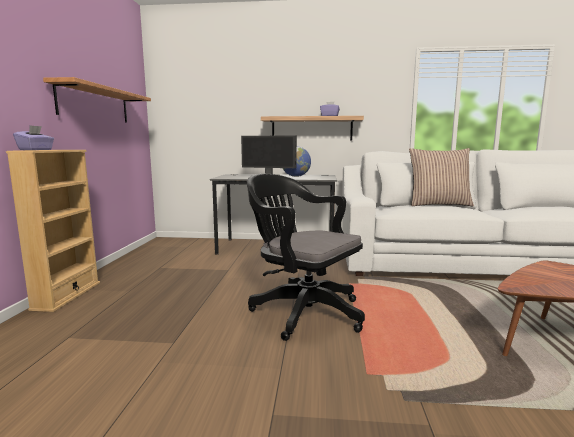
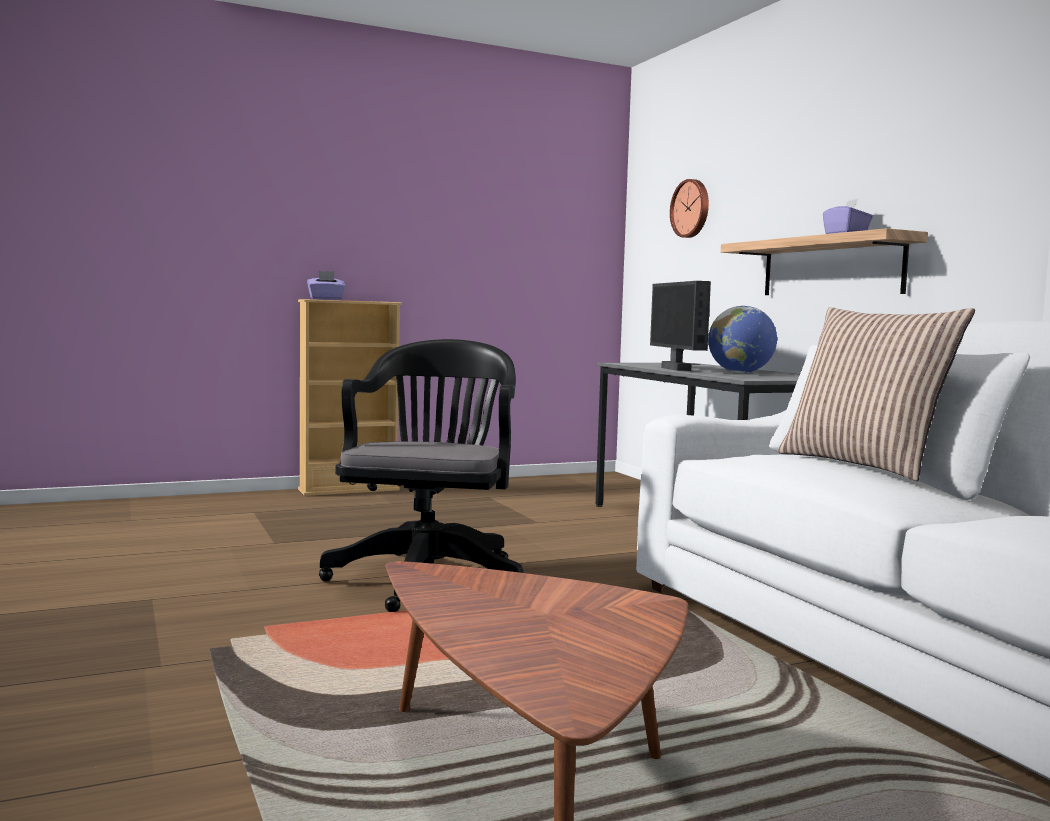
camera: 60 degrees right, 5 degrees down
shelf [43,77,151,123] -> none
none -> wall clock [670,179,709,238]

